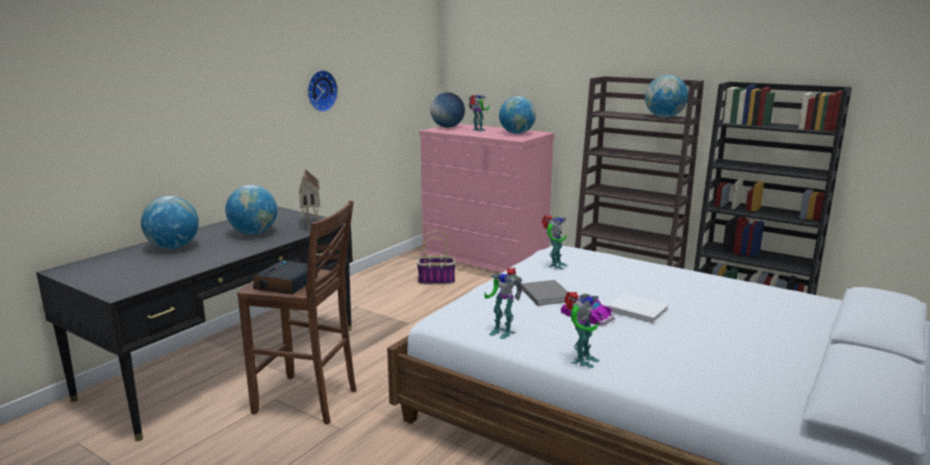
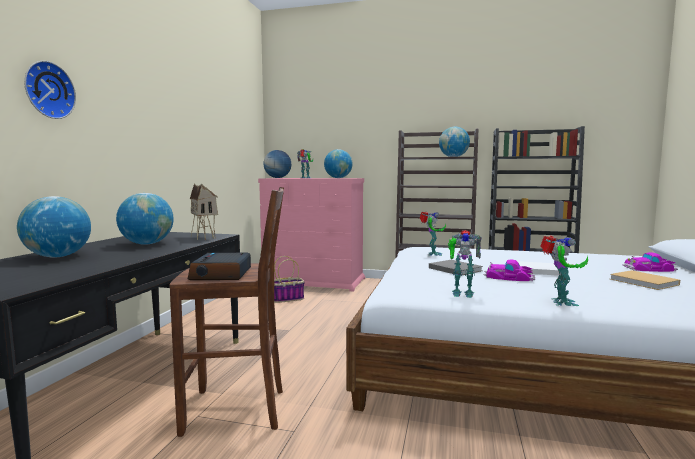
camera: 20 degrees left, 10 degrees down
wall clock [307,70,338,112] -> wall clock moved to [24,61,76,119]
none -> beige book [610,270,680,290]
none -> toy car [623,252,678,272]

